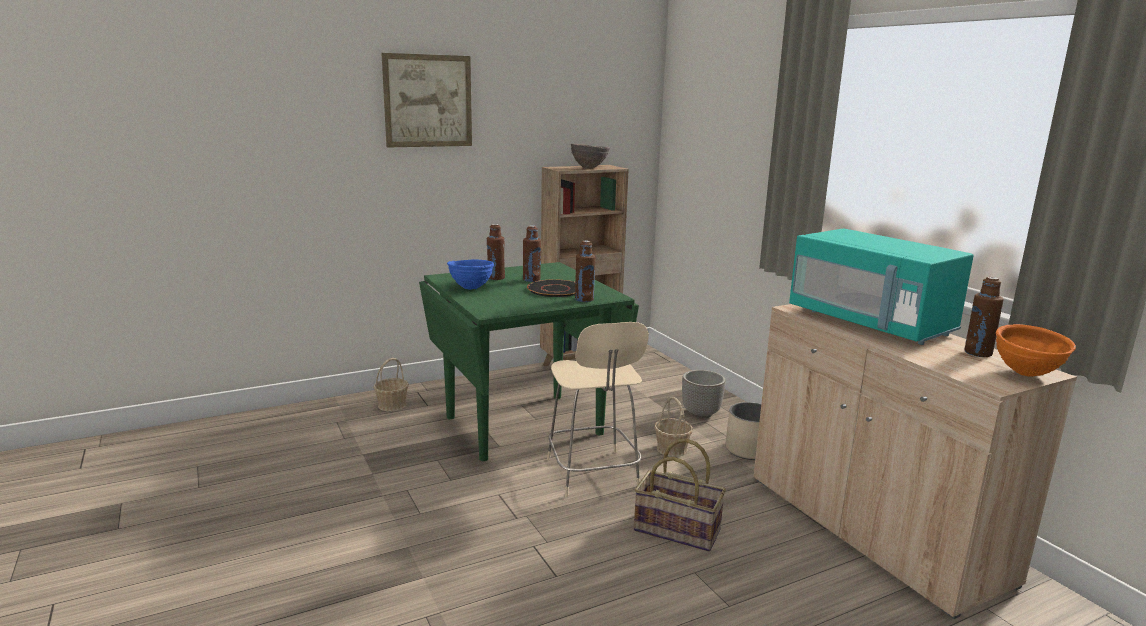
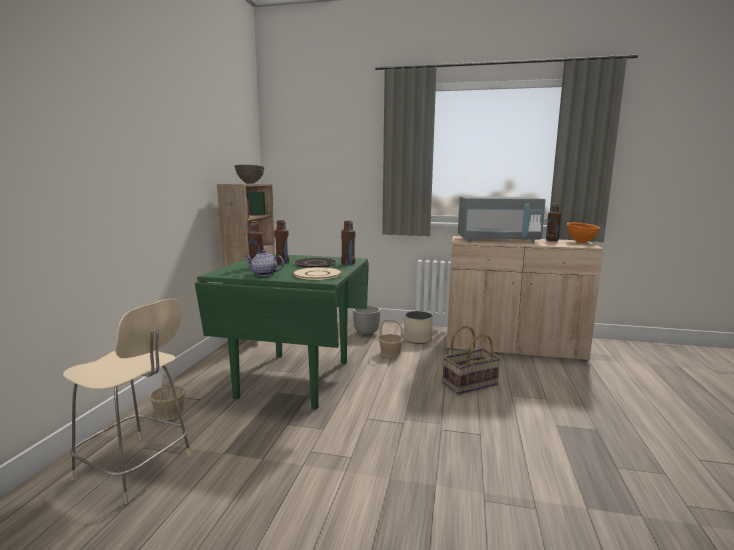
camera: 50 degrees left, 5 degrees down
picture [381,53,472,148] -> none
blue bowl [447,260,494,290] -> teapot [244,250,284,276]
beige chair [547,322,649,497] -> beige chair moved to [63,298,192,504]
turquoise microwave [789,228,974,345] -> grey microwave [458,196,546,242]
none -> beige plate [293,267,342,280]

